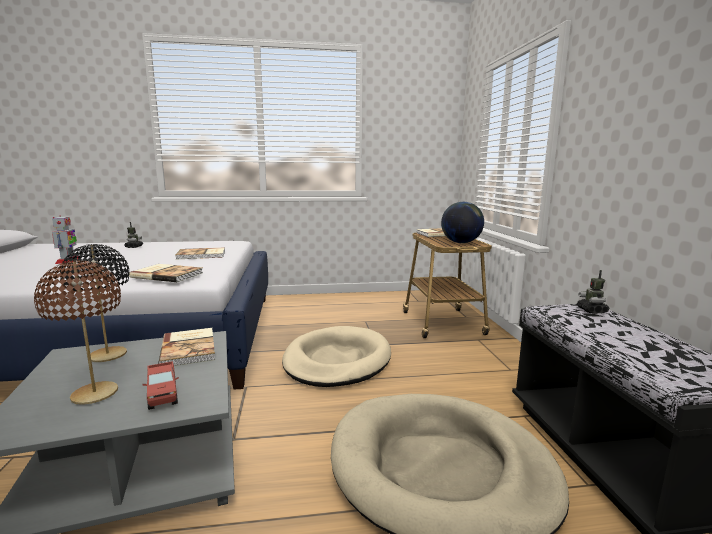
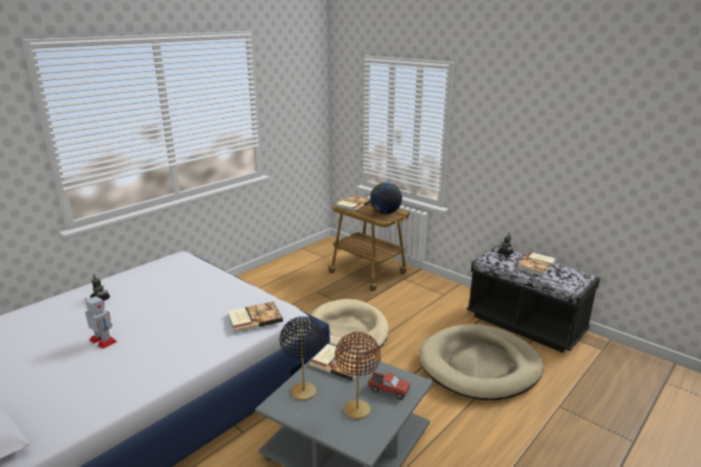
camera: 40 degrees left, 10 degrees up
book [175,247,225,259] -> book moved to [516,252,556,276]

